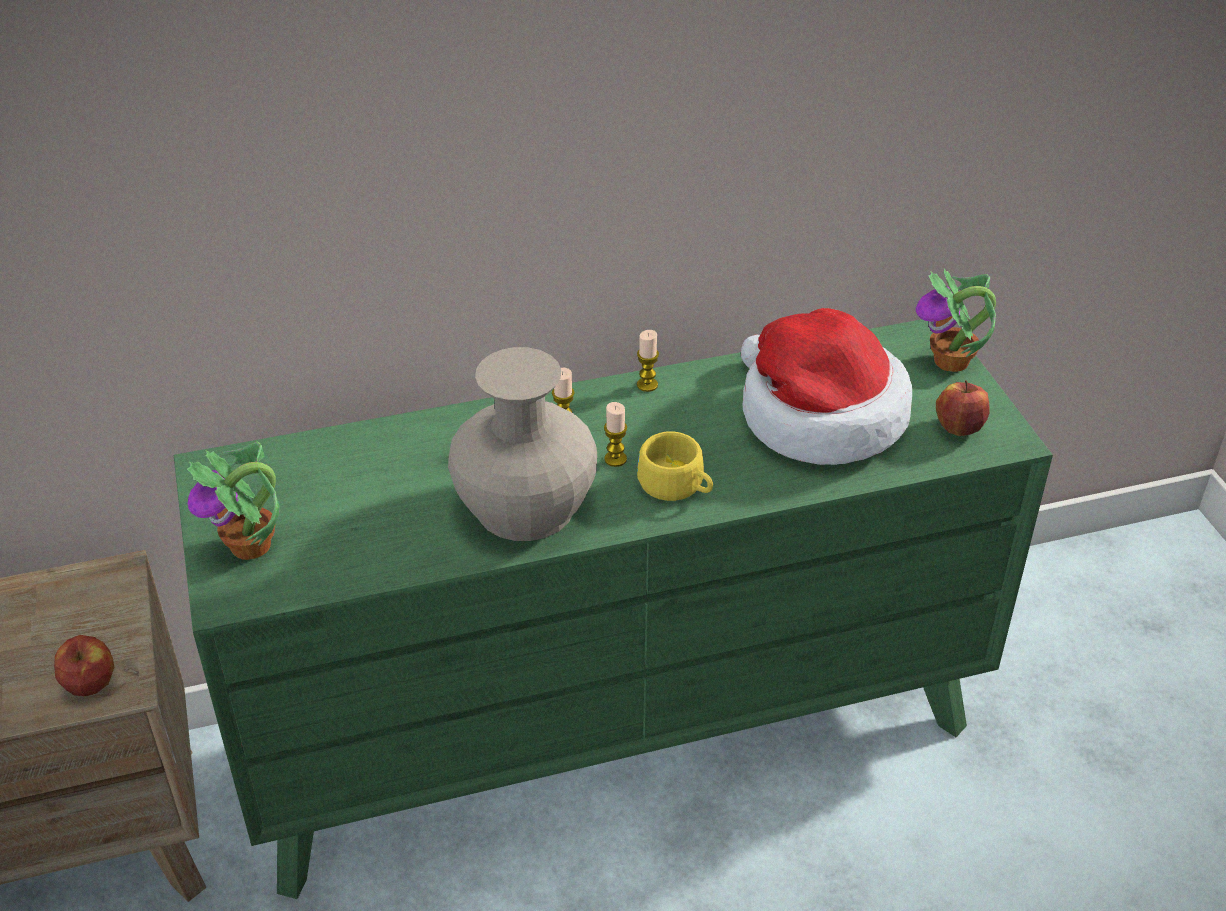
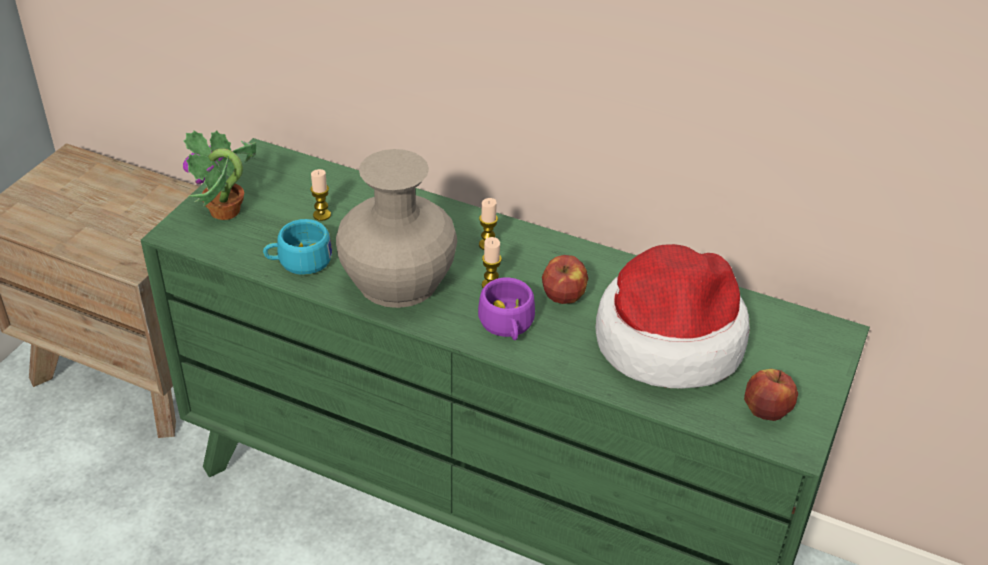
camera: 40 degrees right, 0 degrees up
apple [54,635,114,696] -> apple moved to [542,255,588,304]
candle [637,330,659,392] -> candle moved to [310,169,331,221]
yellow cup [637,432,713,501] -> purple cup [478,277,535,340]
potted plant [916,268,996,372] -> none
none -> turquoise cup [263,219,332,275]

